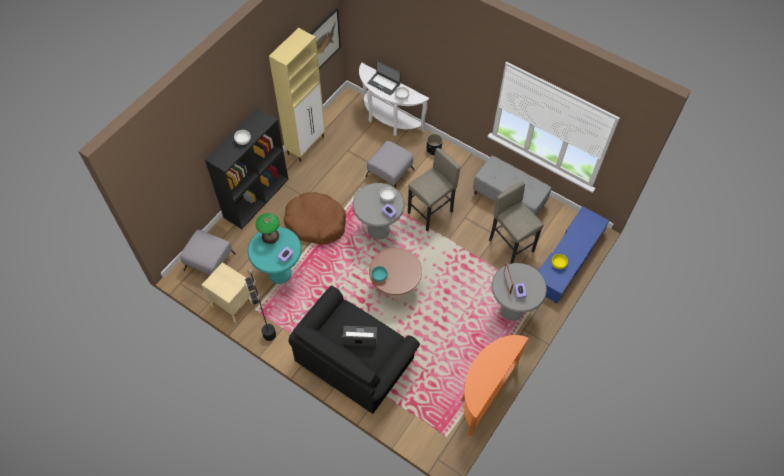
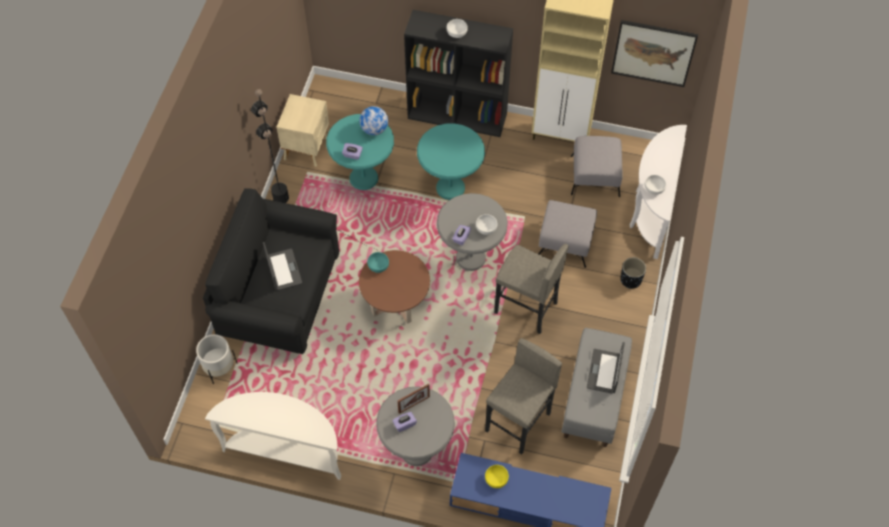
camera: 70 degrees right, 0 degrees up
grey ottoman [180,230,236,275] -> grey ottoman moved to [571,136,623,197]
table lamp [255,213,280,244] -> globe [359,106,388,135]
brown dog bed [283,192,346,245] -> turquoise side table [417,123,485,200]
laptop [367,60,401,95] -> laptop moved to [587,342,625,394]
orange console table [461,335,529,436] -> white console table [205,392,342,480]
none -> white planter [196,334,238,384]

